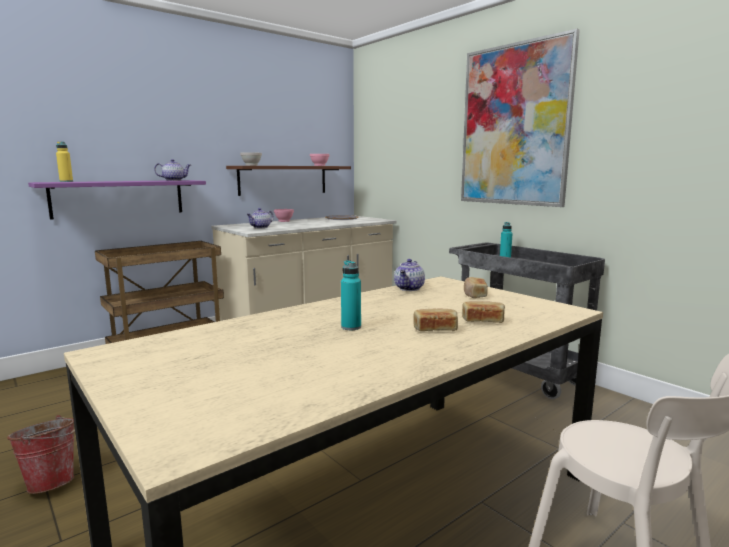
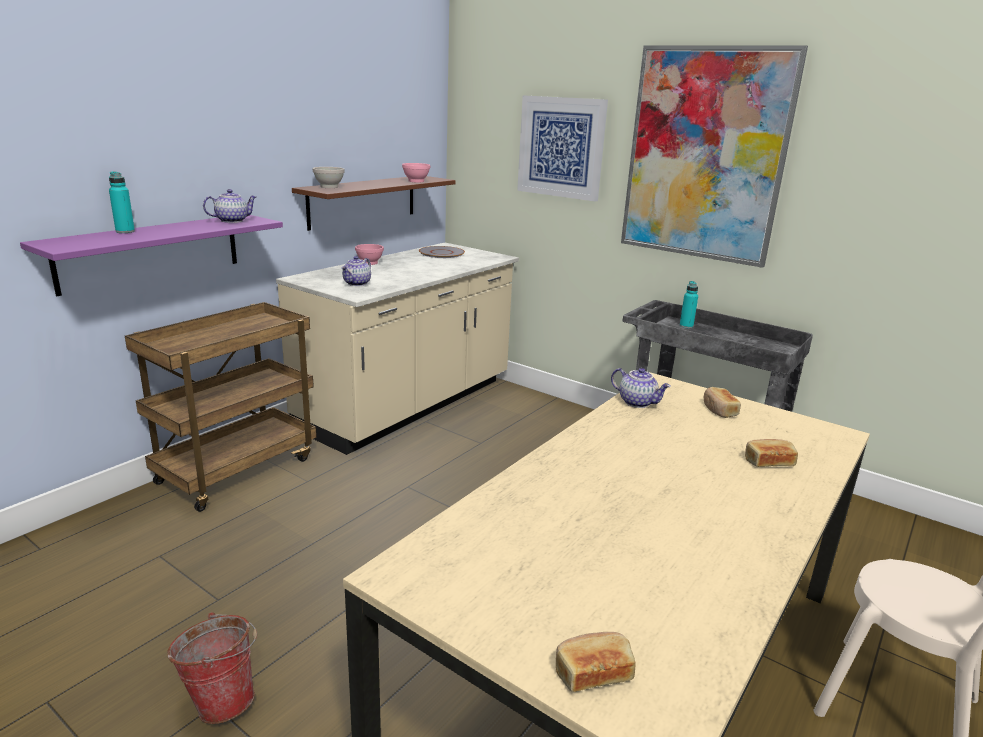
camera: 15 degrees left, 10 degrees up
yellow bottle [56,142,73,182] -> none
turquoise bottle [341,260,361,330] -> turquoise bottle moved to [109,171,135,233]
teapot [394,259,425,291] -> teapot turned 60 degrees counterclockwise [611,368,671,408]
bread [413,309,458,331] -> bread moved to [556,632,636,692]
none -> picture [517,95,608,202]

